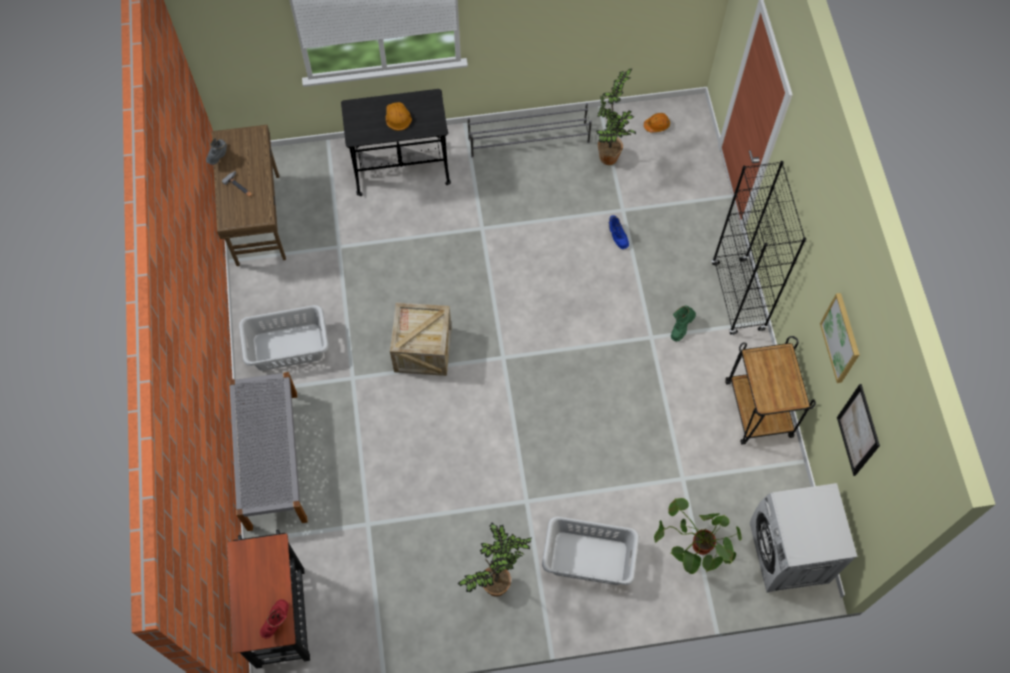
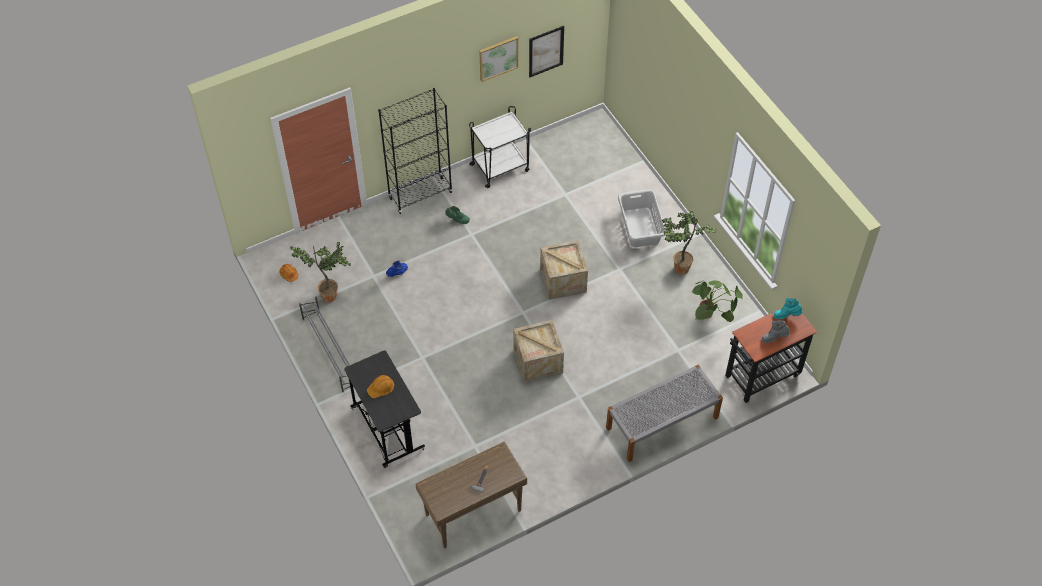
camera: 110 degrees left, 10 degrees down
grey boot [206,138,227,165] -> grey boot moved to [761,320,790,343]
grey laundry basket [239,305,329,371] -> none
red boot [260,599,289,639] -> turquoise boot [773,298,803,319]
potted plant [654,498,742,574] -> potted plant moved to [692,280,743,322]
brown cart [725,336,816,445] -> white cart [469,106,531,188]
white washing machine [750,483,857,593] -> none
none -> crate [540,240,588,300]

